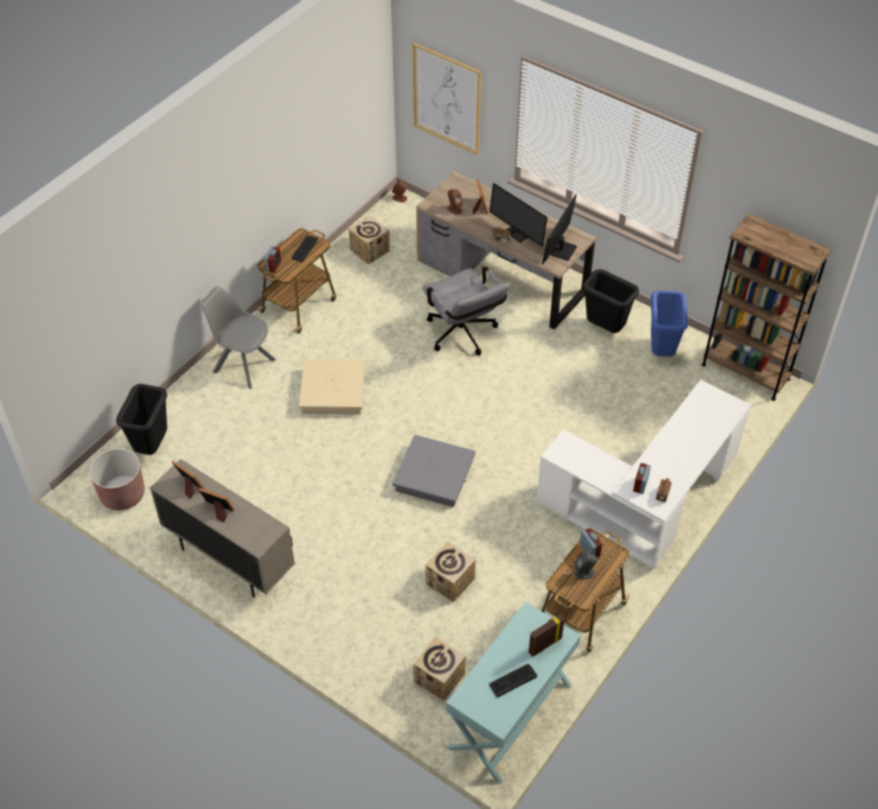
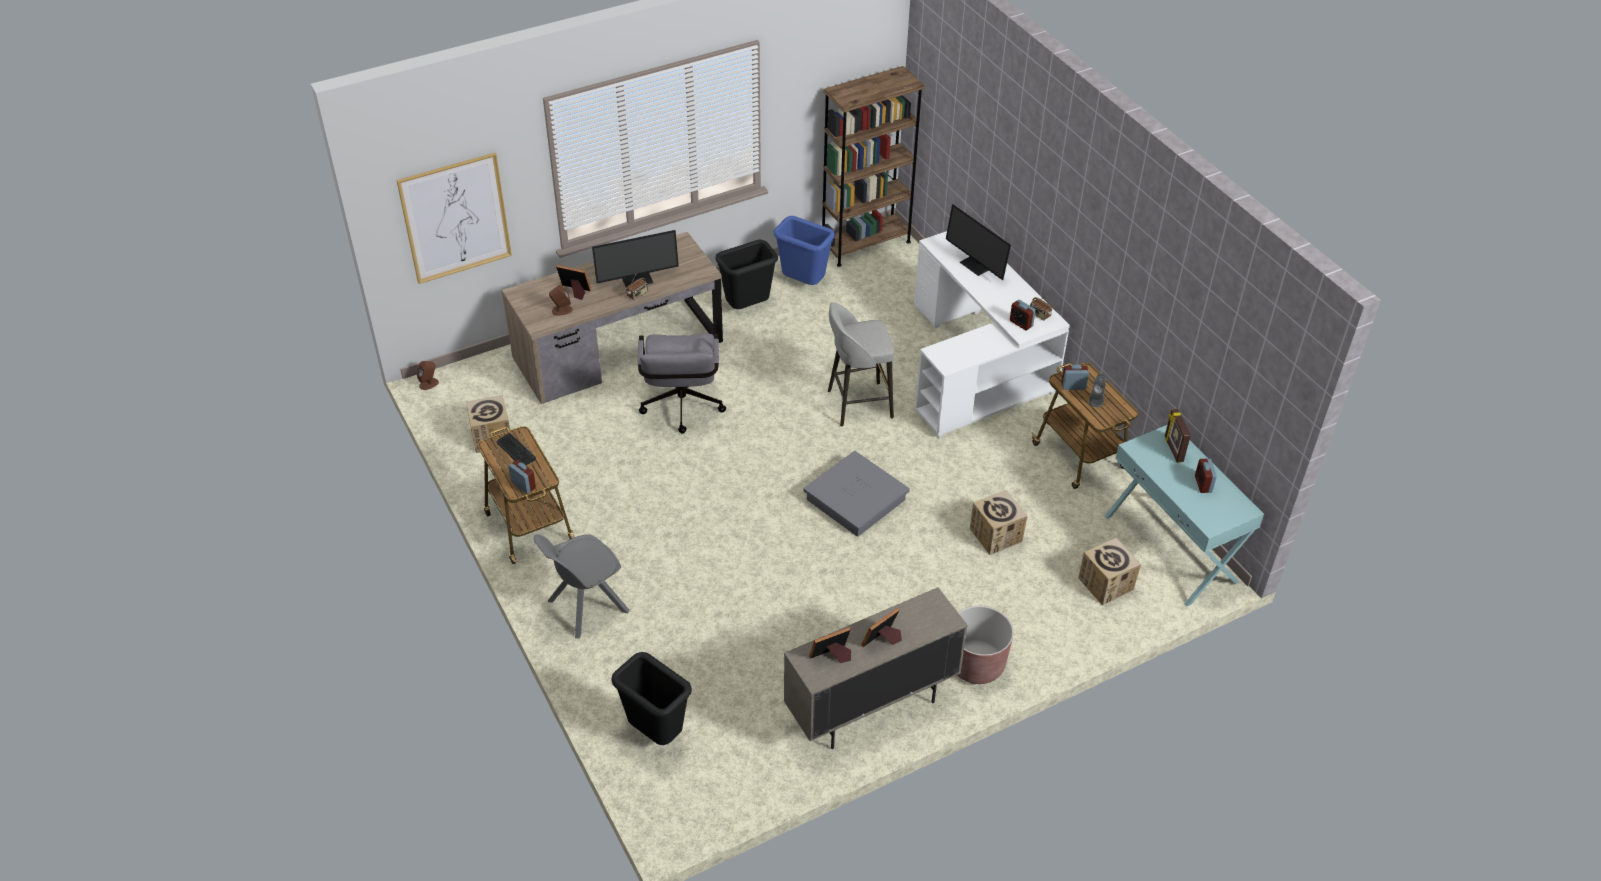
camera: 65 degrees left, 5 degrees down
brown planter [89,448,145,510] -> brown planter moved to [957,606,1013,684]
beige storage box [299,359,365,414] -> none
grey office chair [422,266,510,355] -> grey office chair turned 90 degrees clockwise [638,333,726,433]
keyboard [489,664,537,697] -> alarm clock [1195,458,1217,493]
monitor [542,194,577,265] -> monitor moved to [946,204,1011,280]
none -> grey stool [828,302,894,427]

